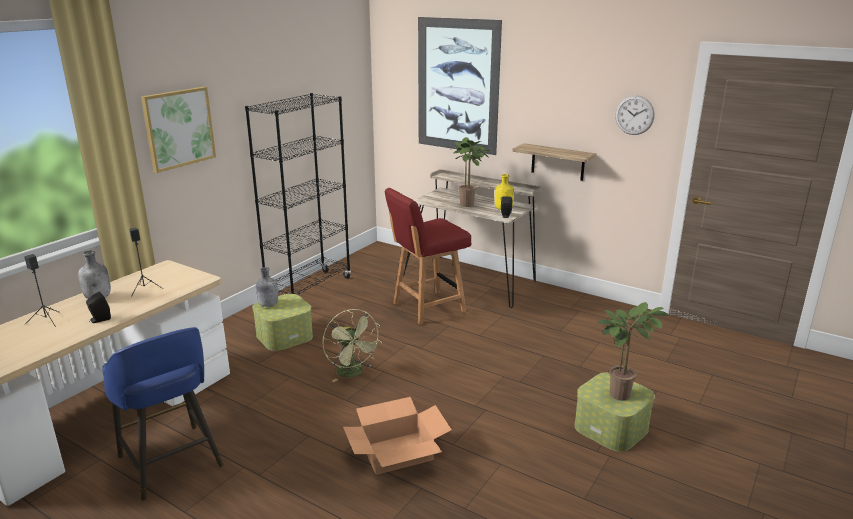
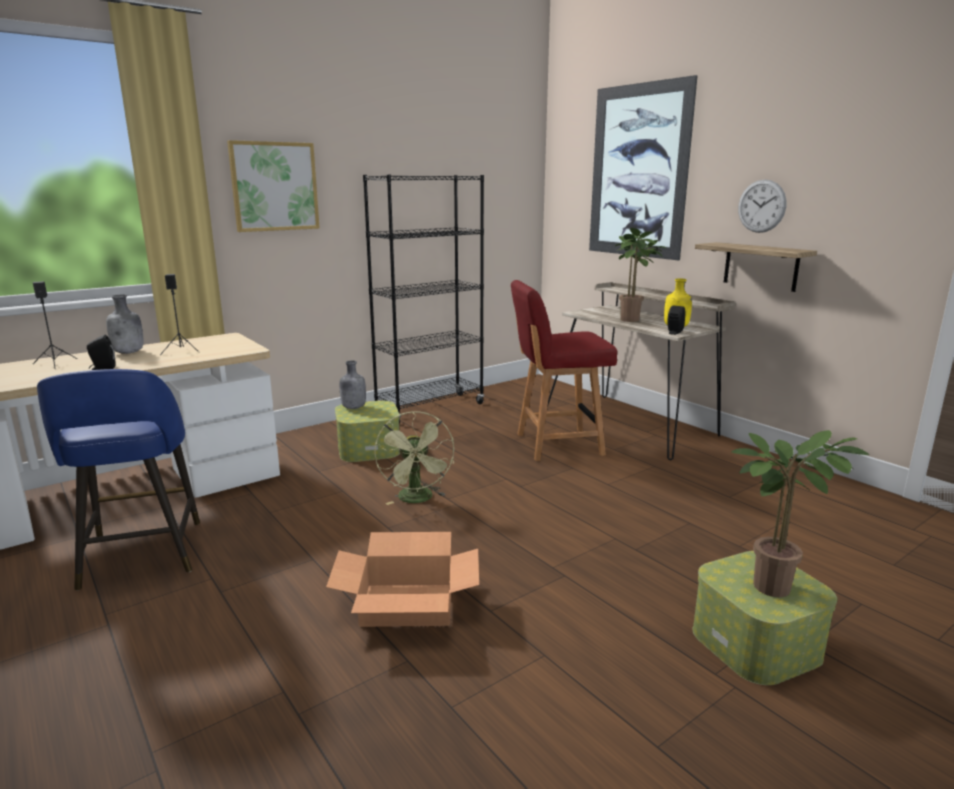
camera: 20 degrees right, 5 degrees down
wall clock [615,95,655,135] -> wall clock moved to [738,180,787,233]

